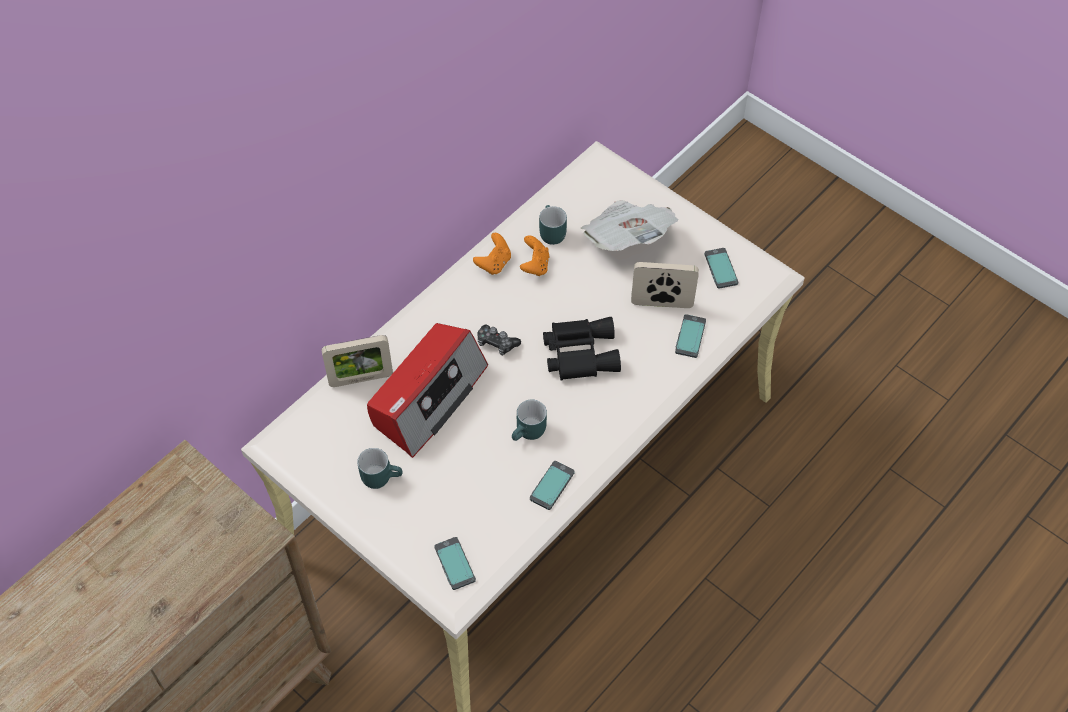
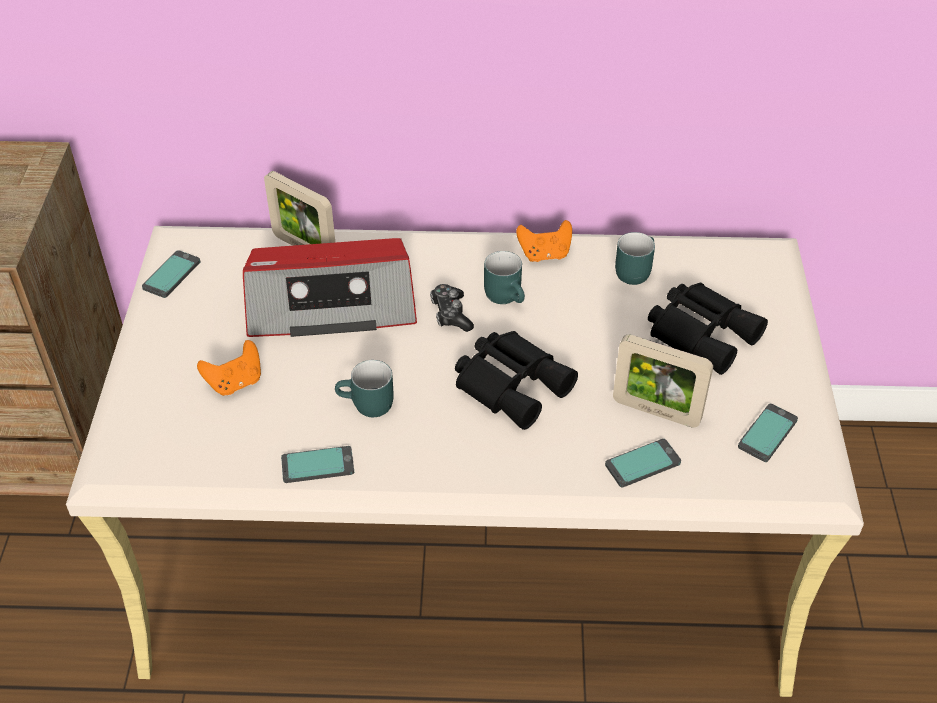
camera: 50 degrees right, 10 degrees down
turquoise mug [357,448,403,489] -> turquoise mug moved to [484,251,525,304]
phone [434,537,476,590] -> phone moved to [142,250,200,298]
orange game controller [520,235,549,276] -> orange game controller moved to [197,340,261,396]
newspaper [581,200,678,251] -> black binoculars [648,283,768,375]
picture frame [631,262,699,308] -> picture frame turned 150 degrees clockwise [613,334,713,428]

